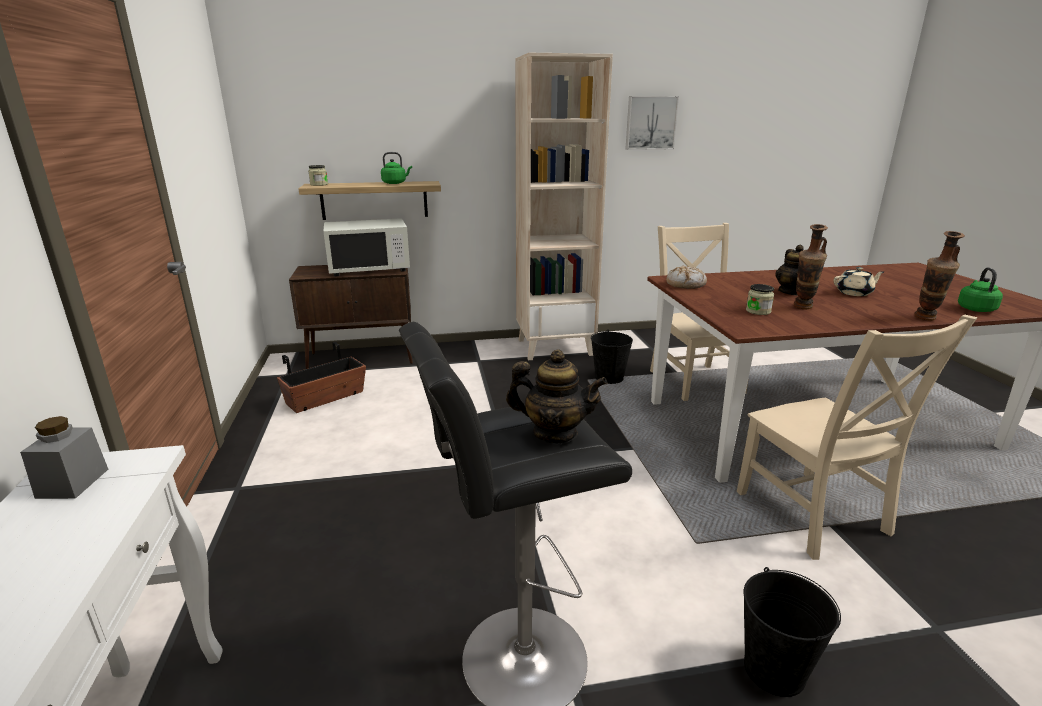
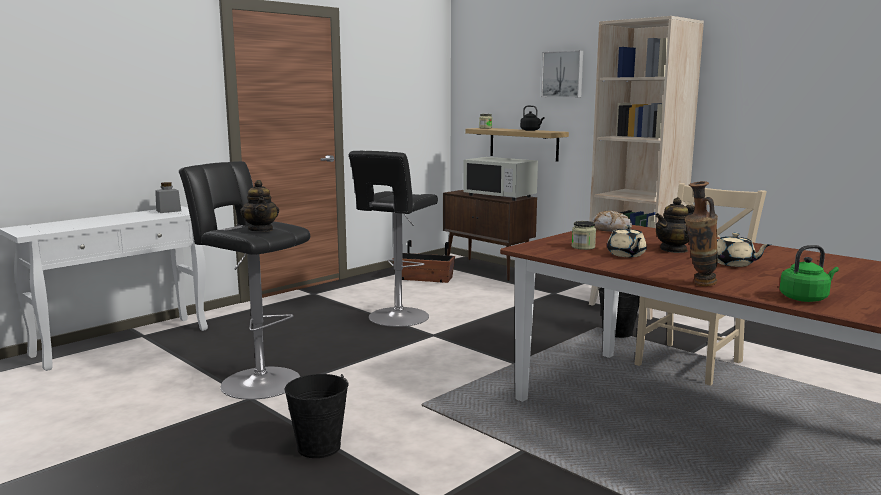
camera: 55 degrees right, 10 degrees down
green kettle [381,152,412,184] -> black kettle [520,105,544,131]
picture [626,96,679,150] -> picture moved to [541,50,583,98]
beige chair [737,315,977,560] -> none
vase [794,224,828,309] -> beige teapot [607,225,647,257]
none -> black stool [348,151,438,327]

